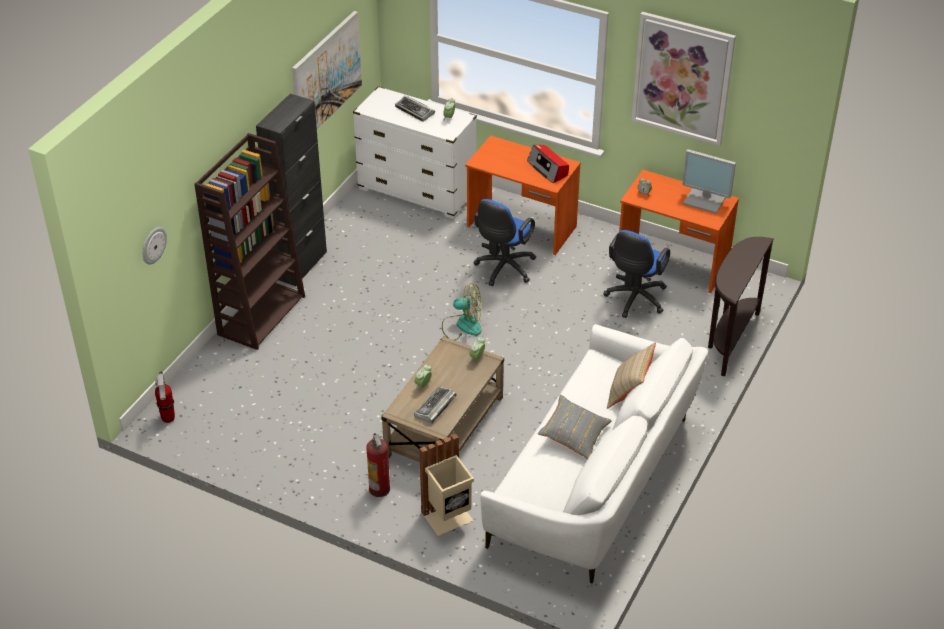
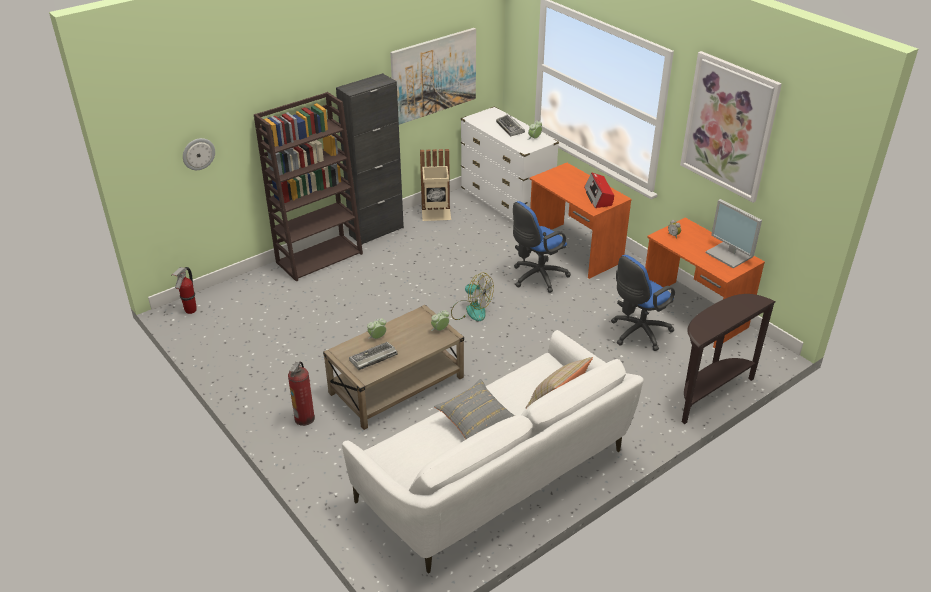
camera: 25 degrees right, 5 degrees down
beige trash can [419,434,474,536] -> beige trash can moved to [420,149,451,221]

